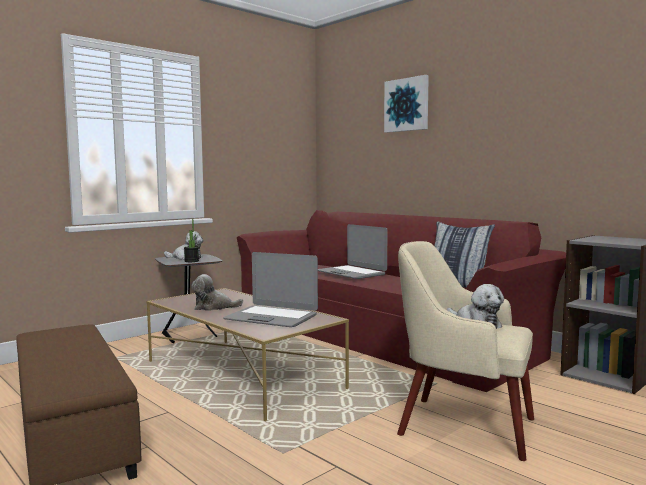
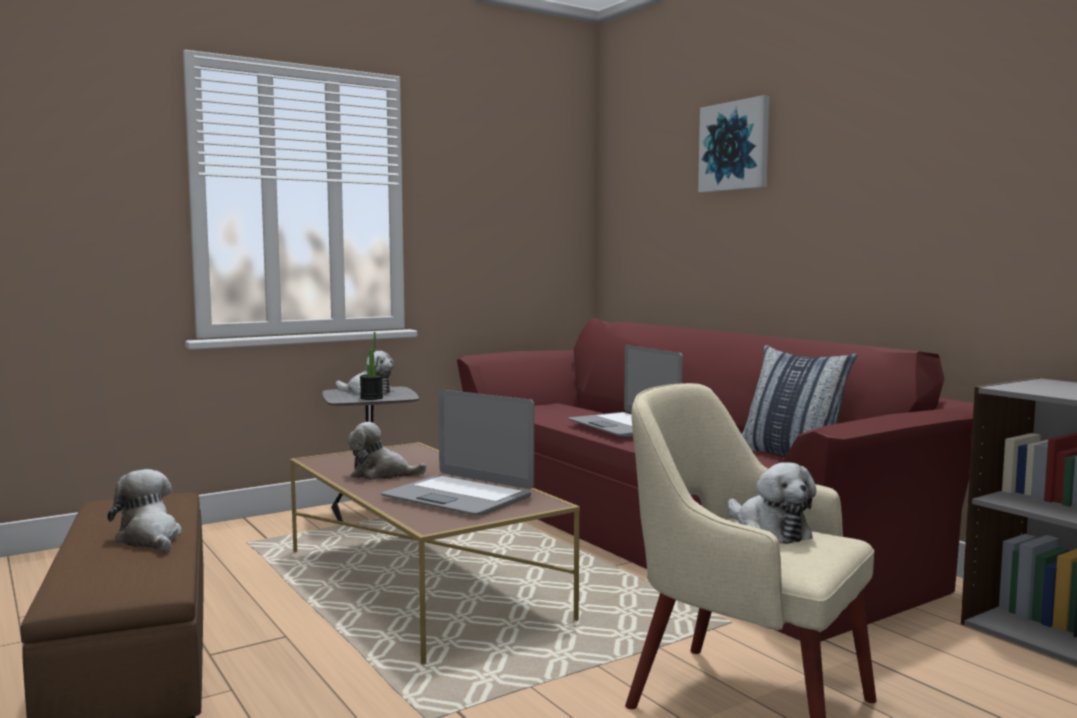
camera: 10 degrees right, 0 degrees up
none -> plush toy [107,469,182,551]

